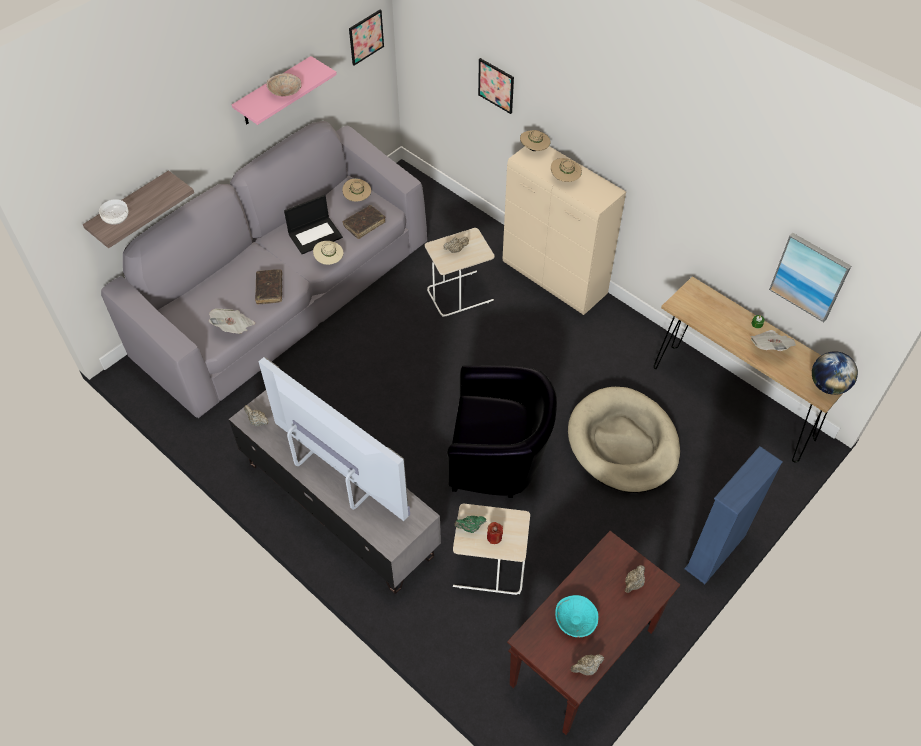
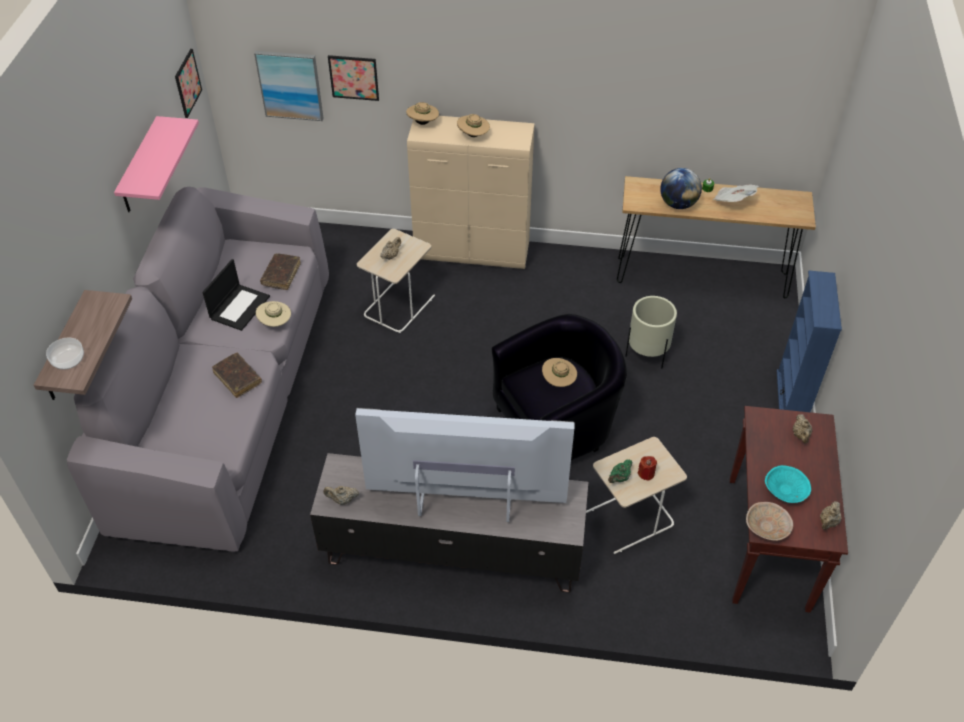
camera: 35 degrees left, 5 degrees down
newspaper [208,309,255,334] -> none
beige bowl [267,73,302,96] -> beige bowl moved to [746,502,793,541]
beige hat [343,179,371,201] -> beige hat moved to [542,358,577,387]
beige dog bed [568,387,680,493] -> beige planter [625,296,677,368]
picture [769,233,851,322] -> picture moved to [254,51,324,121]
globe [812,351,858,395] -> globe moved to [660,168,702,209]

